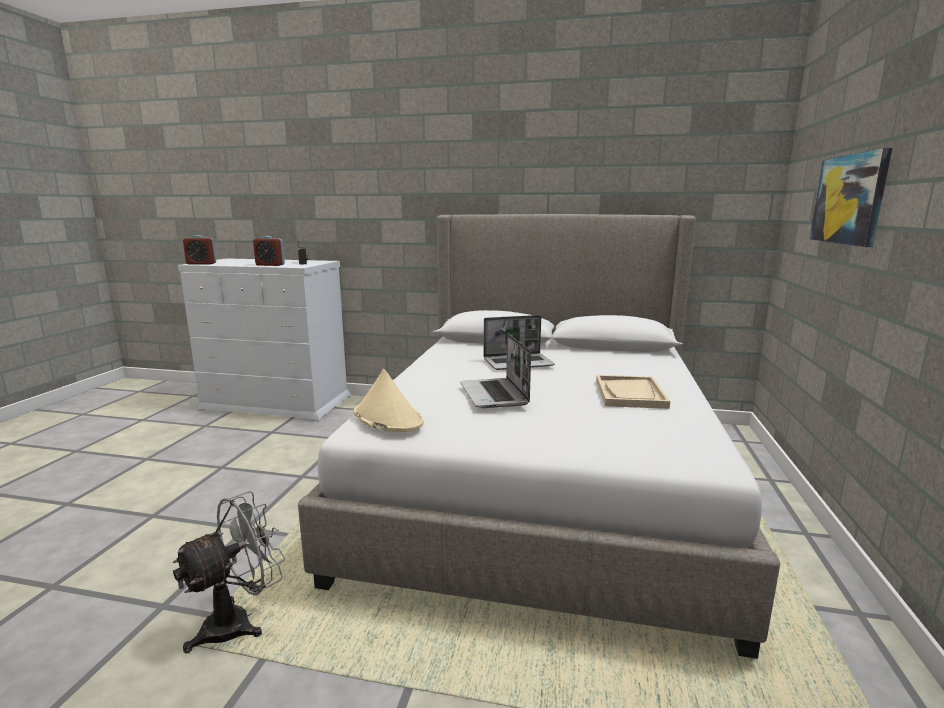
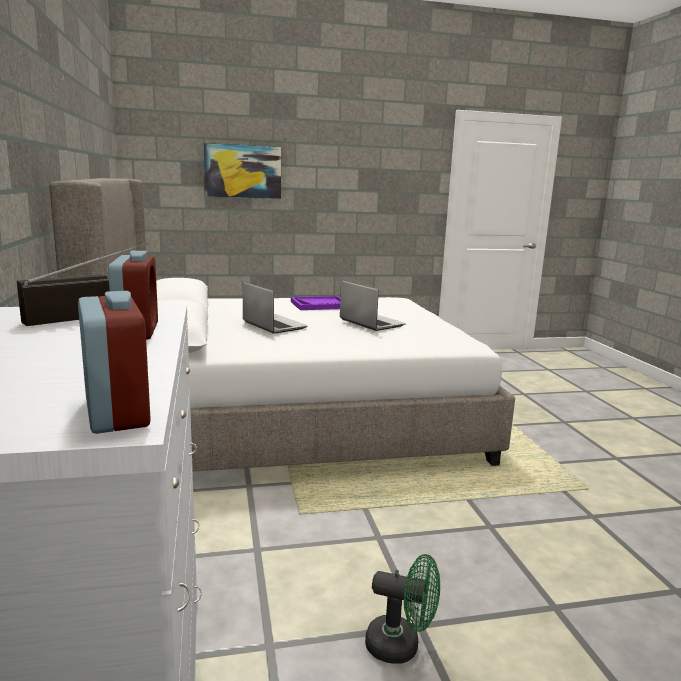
camera: 115 degrees left, 0 degrees up
grey fan [172,491,285,653] -> none
beige hat [354,369,423,432] -> none
laptop [460,333,531,408] -> laptop turned 90 degrees counterclockwise [340,280,406,331]
beige tray [596,375,670,409] -> purple tray [291,296,340,310]
none -> green fan [365,554,440,664]

